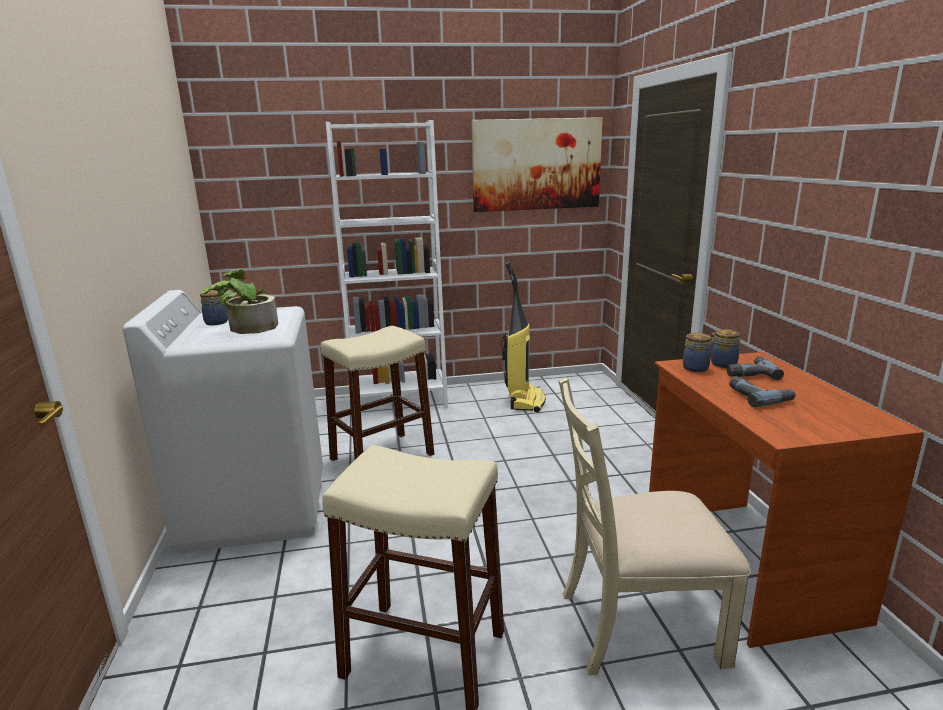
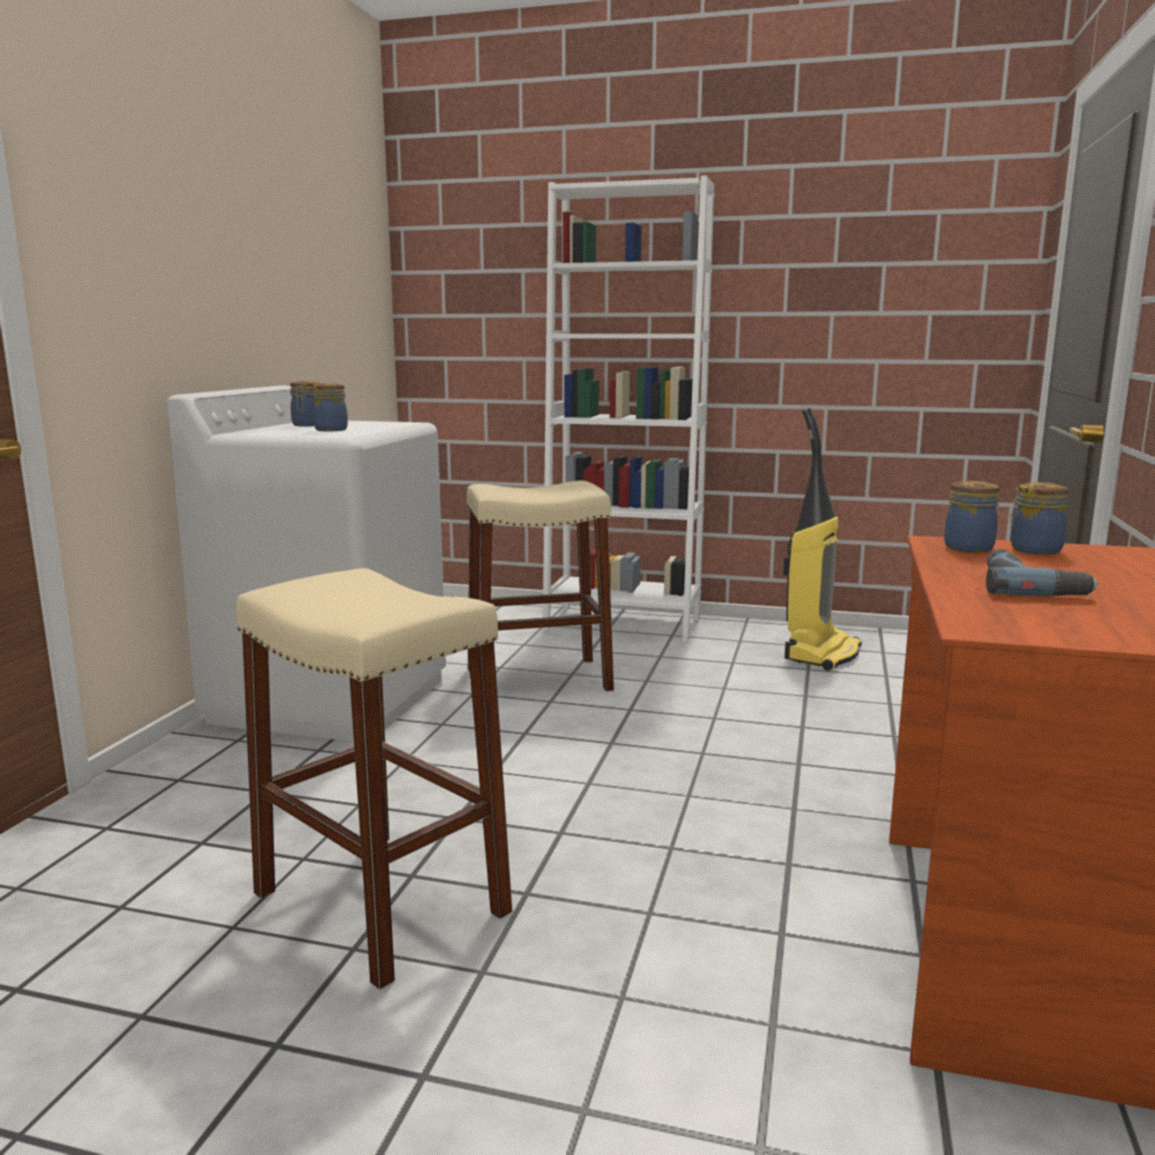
camera: 25 degrees right, 5 degrees down
potted plant [202,269,278,334] -> jar [313,383,348,431]
picture [472,117,603,212] -> none
beige chair [559,377,751,676] -> none
power drill [727,356,784,380] -> none

